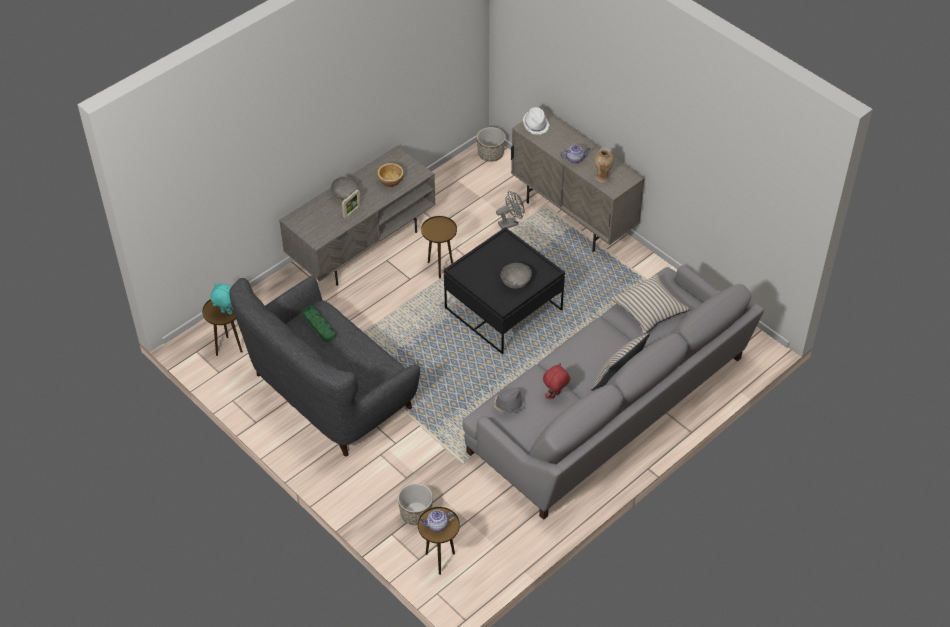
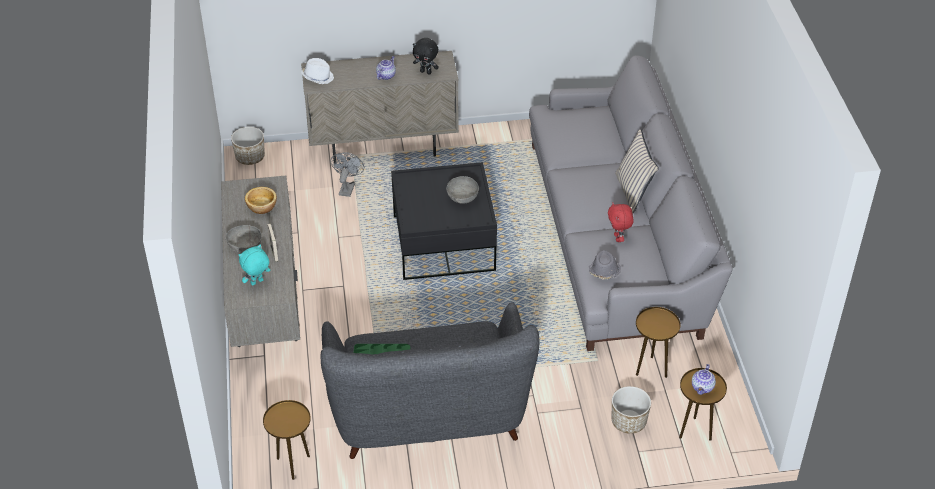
camera: 55 degrees left, 5 degrees down
turquoise plush toy [210,283,233,315] -> turquoise plush toy moved to [239,244,270,286]
brown side table [421,216,457,278] -> brown side table moved to [636,307,680,378]
vase [594,148,614,183] -> black plush toy [413,38,439,74]
beige pillow [610,275,690,334] -> none

